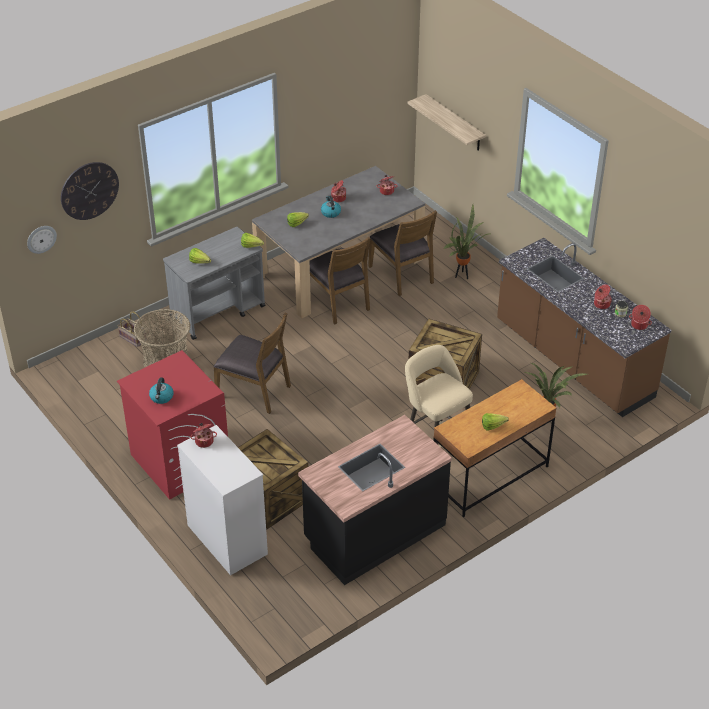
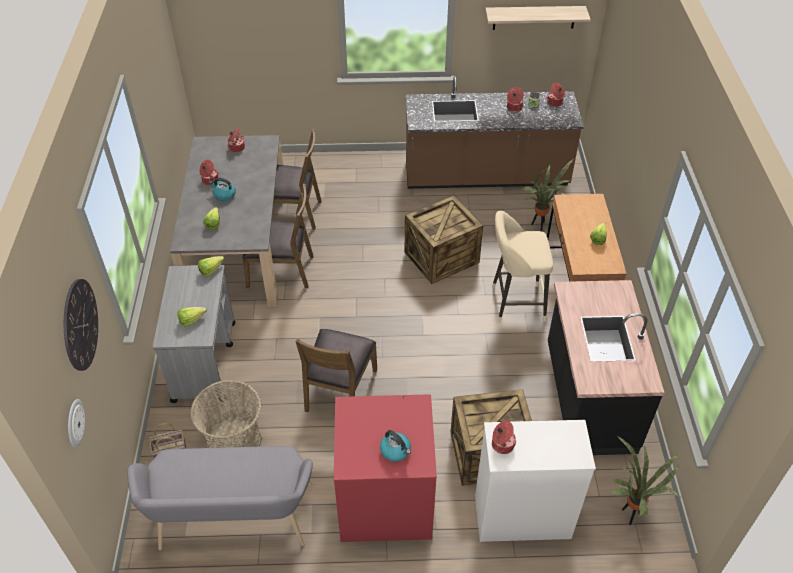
camera: 55 degrees left, 5 degrees up
brown chair [213,312,291,414] -> brown chair turned 135 degrees clockwise [296,329,377,412]
shelf [407,94,486,151] -> shelf moved to [485,6,591,30]
potted plant [443,205,490,279] -> potted plant moved to [611,435,680,525]
none -> grey bench [127,446,313,550]

